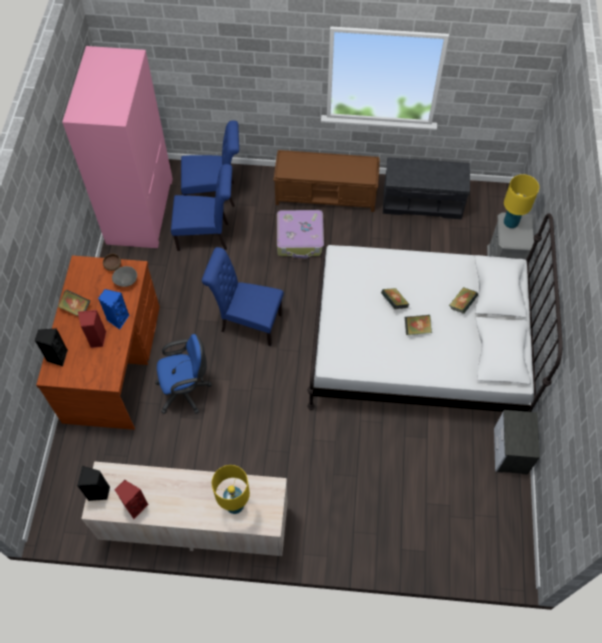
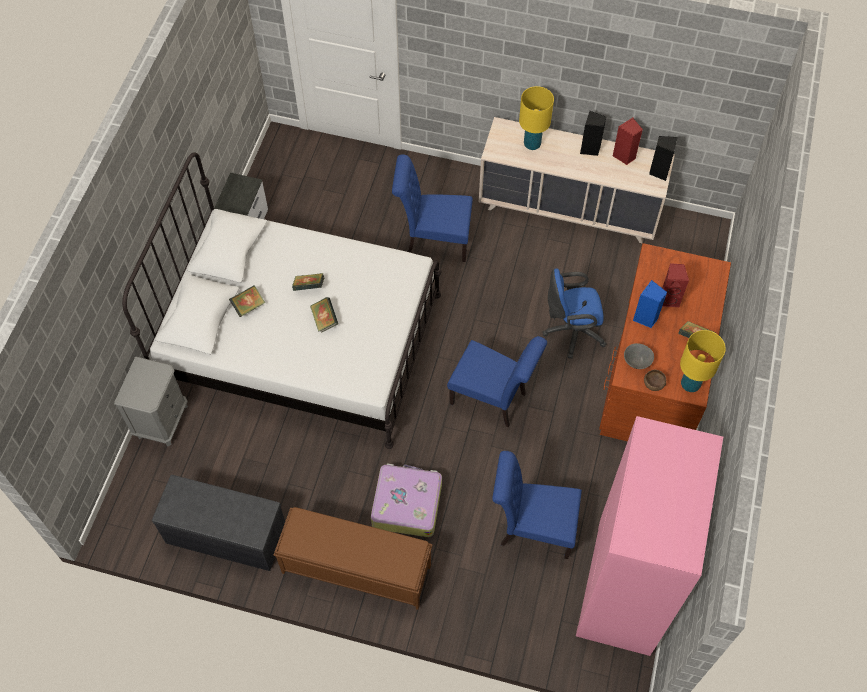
camera: 170 degrees left, 0 degrees up
black speaker [35,328,68,366] -> black speaker moved to [580,111,606,156]
blue chair [181,120,239,207] -> blue chair moved to [392,155,473,262]
yellow table lamp [504,174,539,228] -> yellow table lamp moved to [680,330,726,392]

